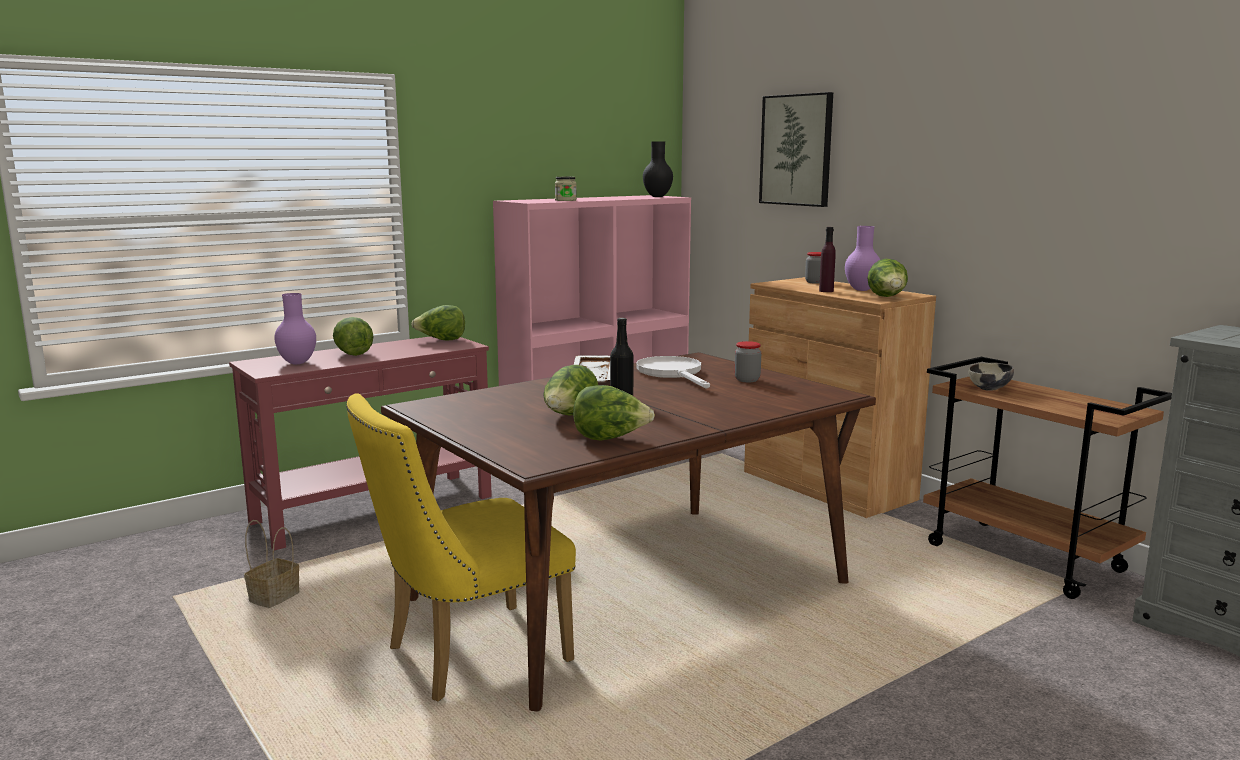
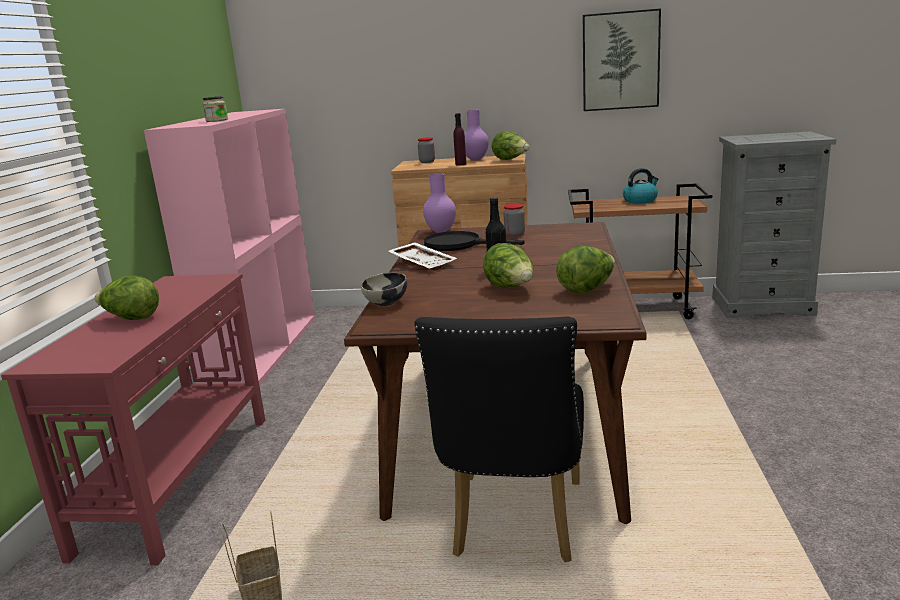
camera: 45 degrees left, 5 degrees up
purple vase [274,293,316,364] -> purple vase moved to [423,173,456,233]
yellow chair [346,393,576,701] -> black chair [414,317,584,562]
lettuce [411,305,465,341] -> none
white frying pan [636,356,710,389] -> black frying pan [424,231,525,251]
black vase [643,142,673,197] -> none
picture [759,92,833,207] -> picture moved to [583,8,661,111]
bowl [968,363,1014,391] -> bowl moved to [361,272,407,306]
none -> kettle [623,168,659,204]

